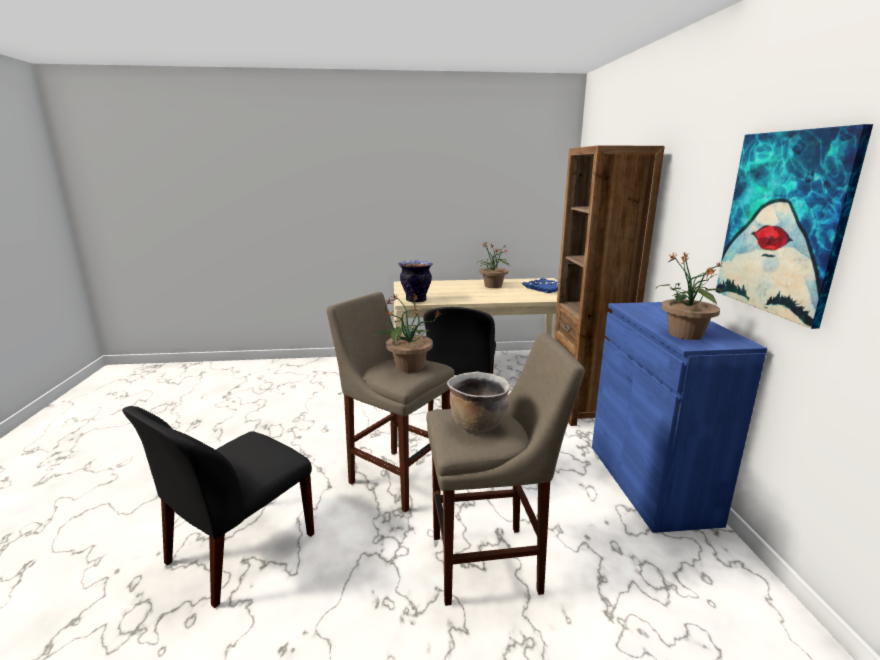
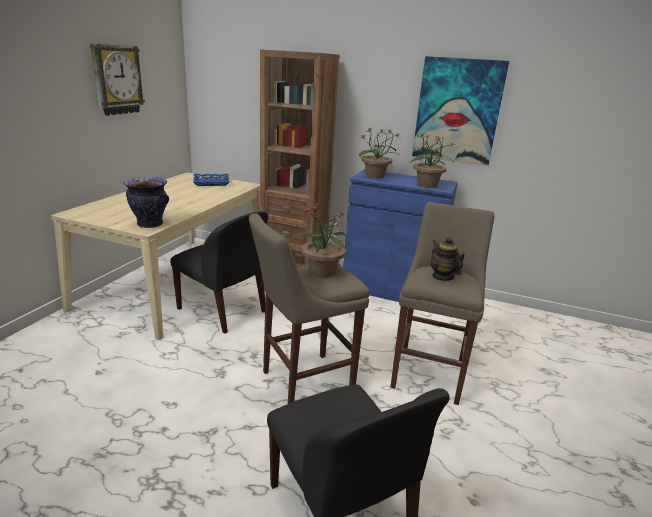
camera: 65 degrees left, 5 degrees up
brown cooking pot [447,371,511,433] -> teapot [430,237,464,281]
potted plant [476,242,511,288] -> potted plant moved to [359,128,400,178]
none -> wall clock [90,44,145,116]

